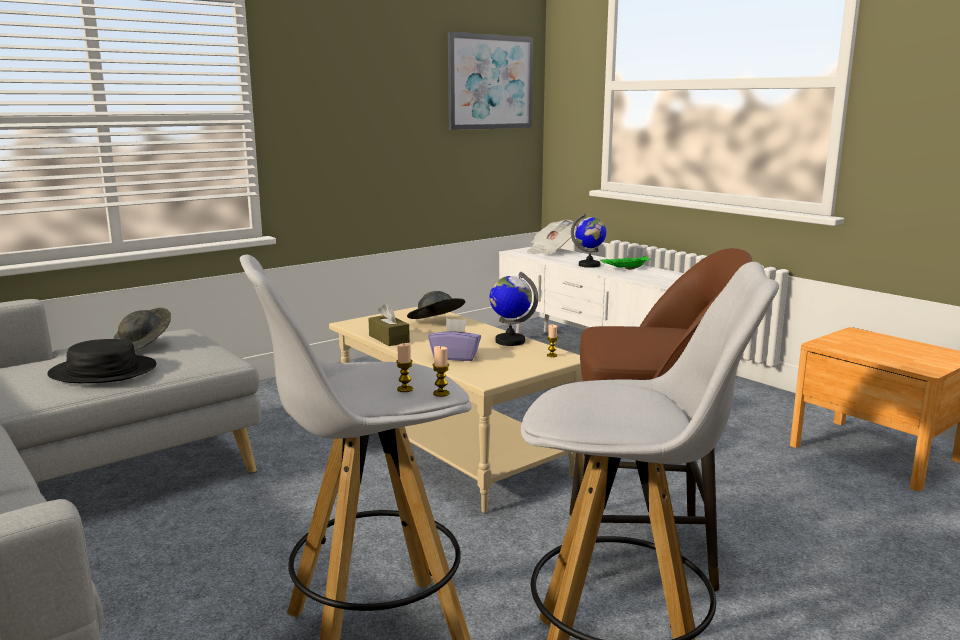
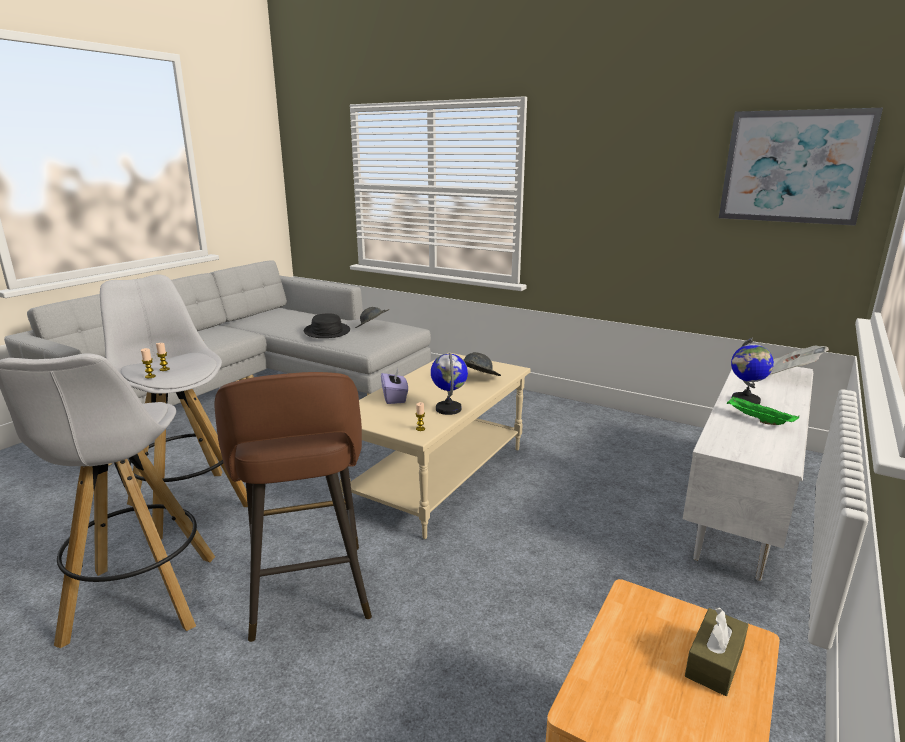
camera: 70 degrees right, 5 degrees up
brown tissue box [368,303,410,346] -> brown tissue box moved to [685,607,748,696]

